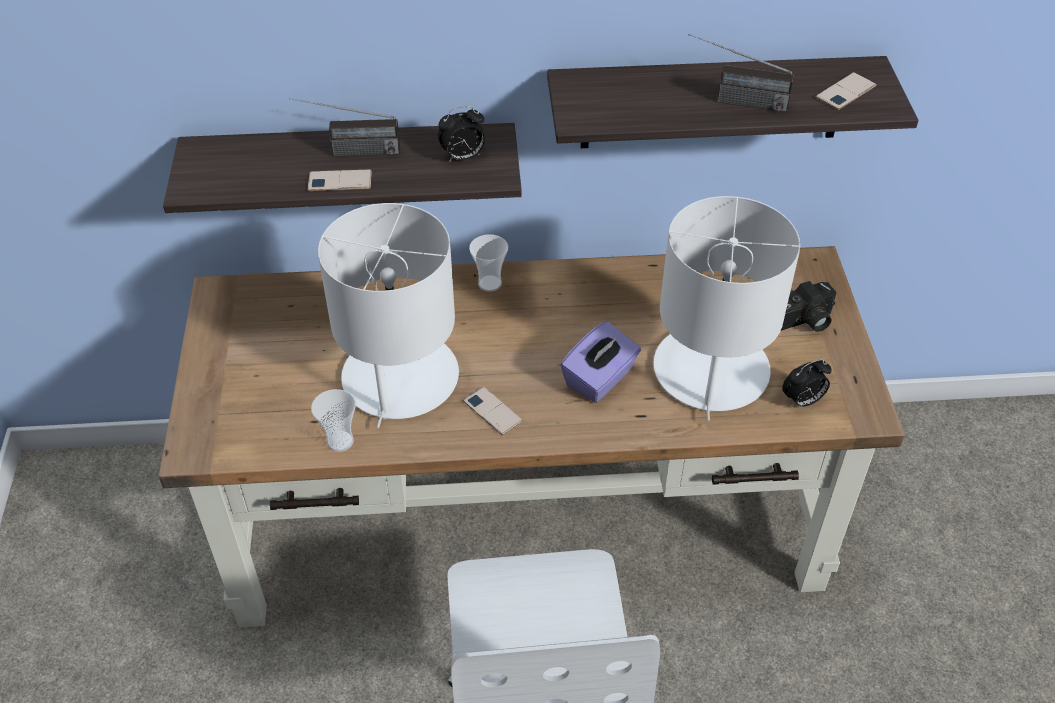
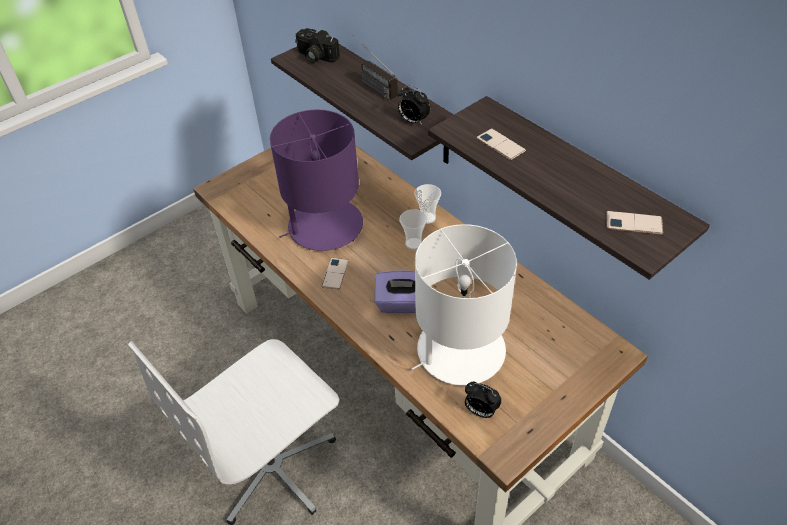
camera: 55 degrees right, 0 degrees up
phone [307,170,372,191] -> phone moved to [476,128,526,160]
cup [311,389,356,452] -> cup moved to [399,209,427,250]
white table lamp [318,203,459,429] -> purple table lamp [270,110,363,251]
radio [689,34,794,112] -> none
camera [781,281,836,332] -> camera moved to [295,28,340,63]

